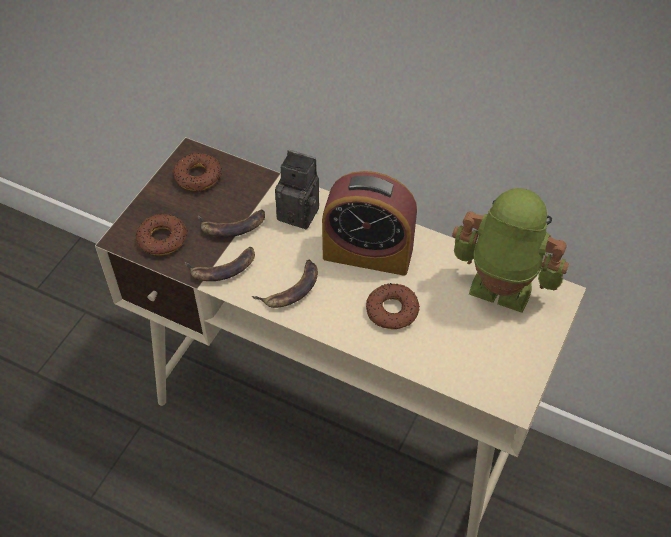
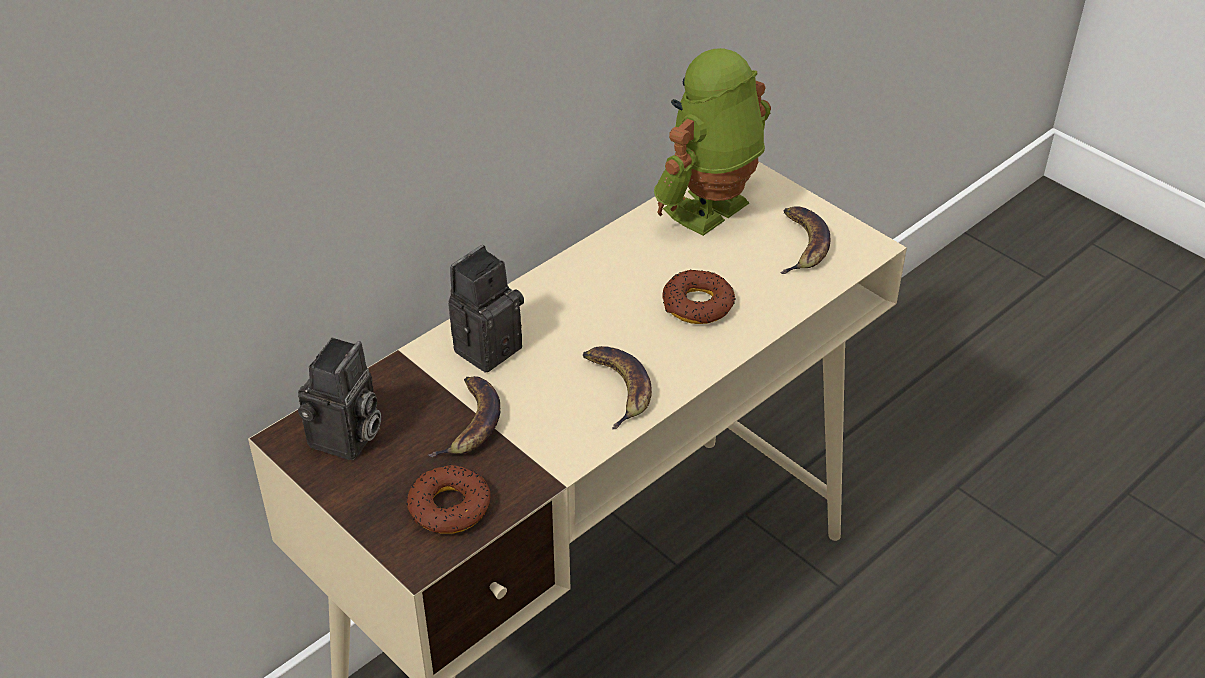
camera: 70 degrees left, 10 degrees down
donut [173,153,222,192] -> camera [298,337,381,460]
banana [184,247,255,281] -> banana moved to [780,206,830,274]
alarm clock [322,171,417,276] -> none

